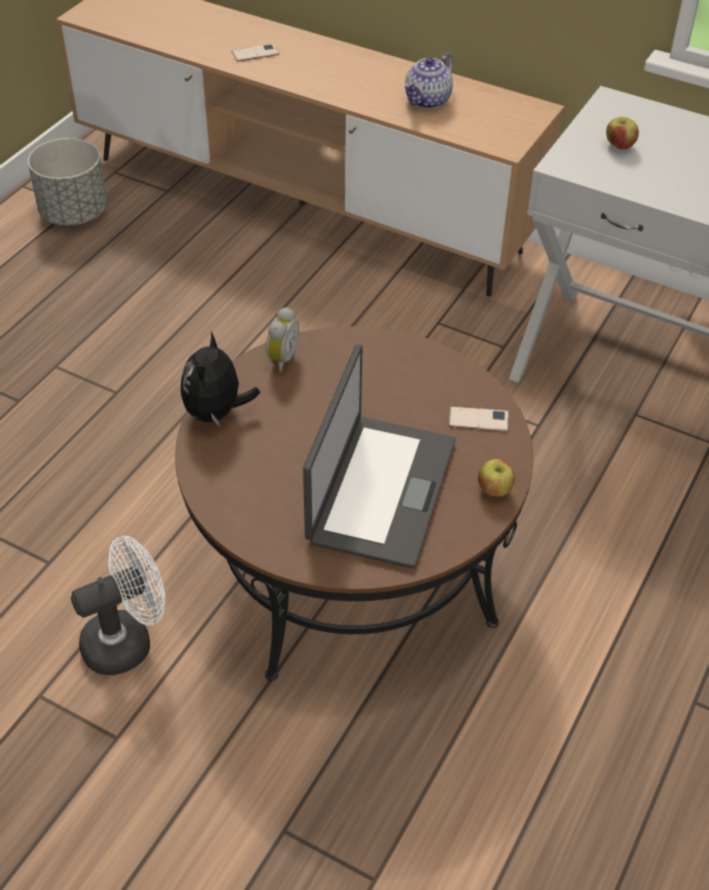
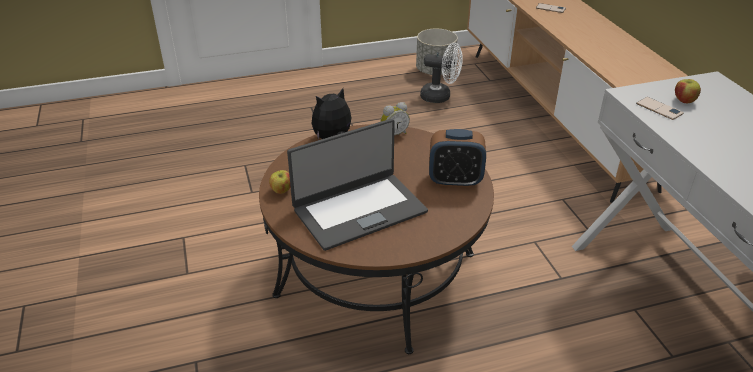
camera: 45 degrees right, 10 degrees down
white fan [71,535,165,675] -> white fan moved to [420,43,463,103]
teapot [405,53,453,109] -> none
phone [449,406,509,431] -> phone moved to [636,97,684,120]
apple [478,459,515,496] -> apple moved to [269,170,291,194]
none -> alarm clock [429,129,486,188]

